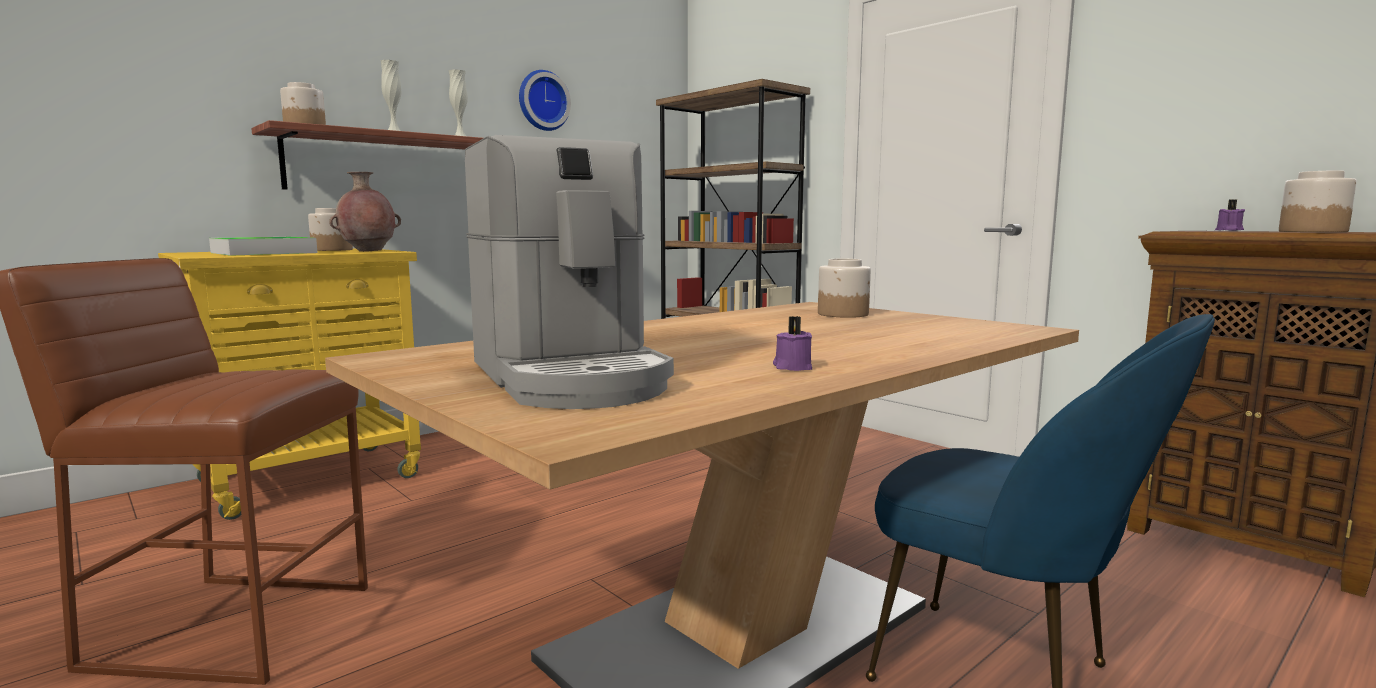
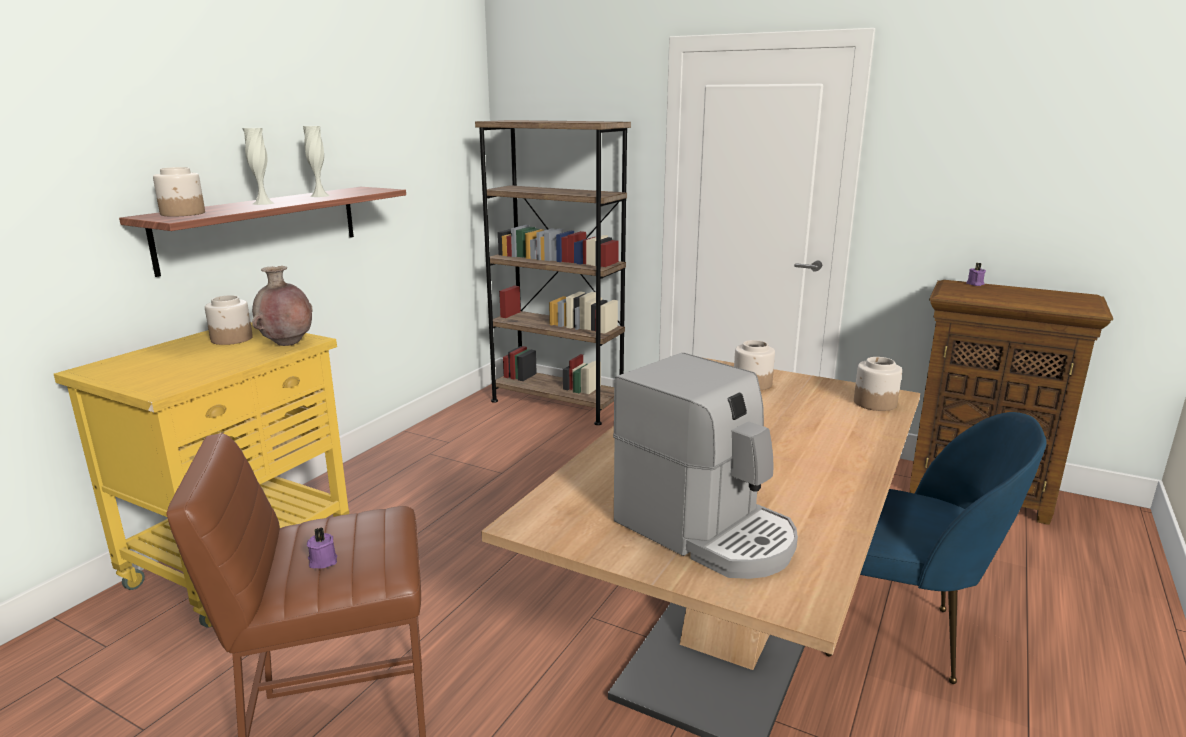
camera: 20 degrees left, 10 degrees up
tray [209,237,318,256] -> none
wall clock [519,70,571,131] -> none
purple candle [773,316,812,371] -> purple candle moved to [307,527,337,568]
jar [1279,170,1357,232] -> jar moved to [854,357,902,411]

